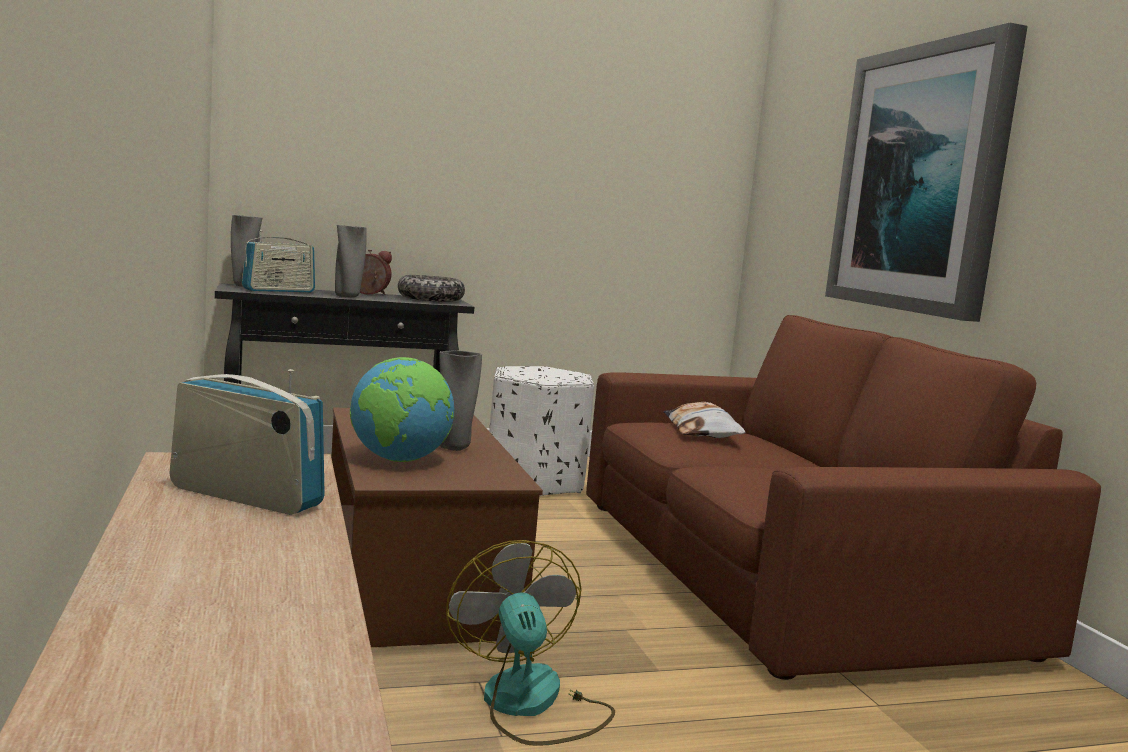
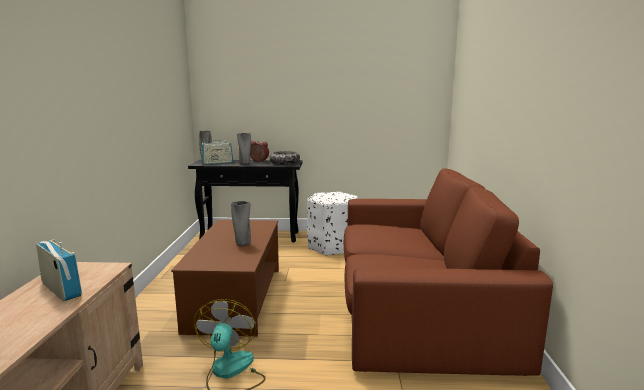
camera: 20 degrees right, 5 degrees up
globe [350,357,454,462] -> none
pillow [664,402,745,438] -> none
picture [825,22,1028,322] -> none

